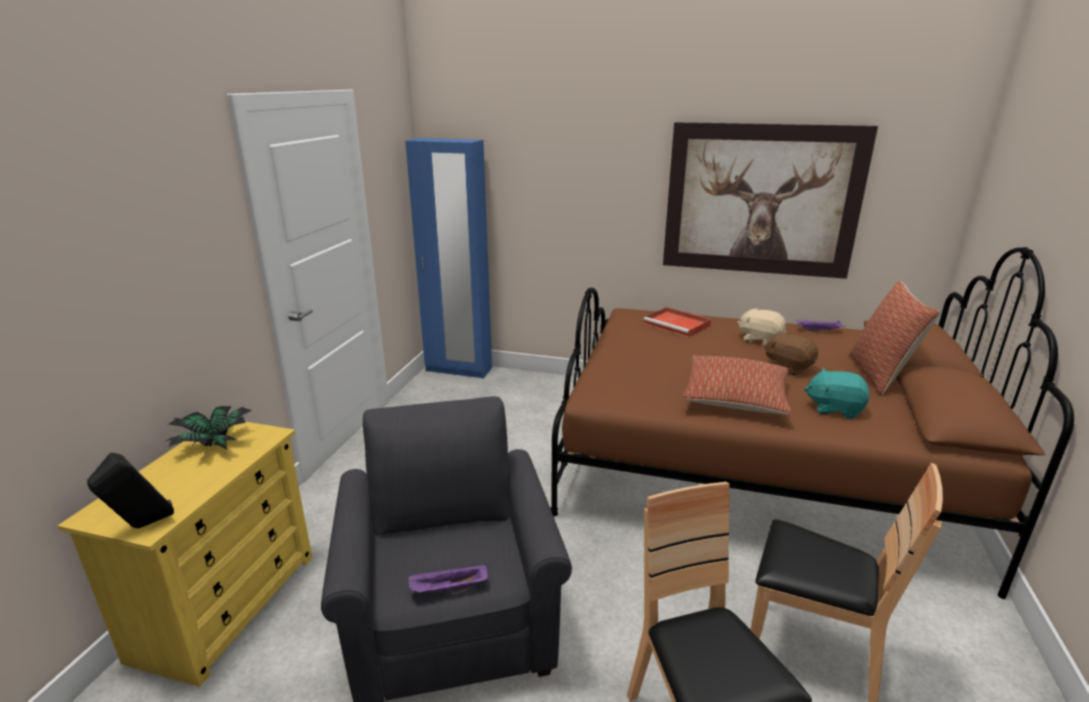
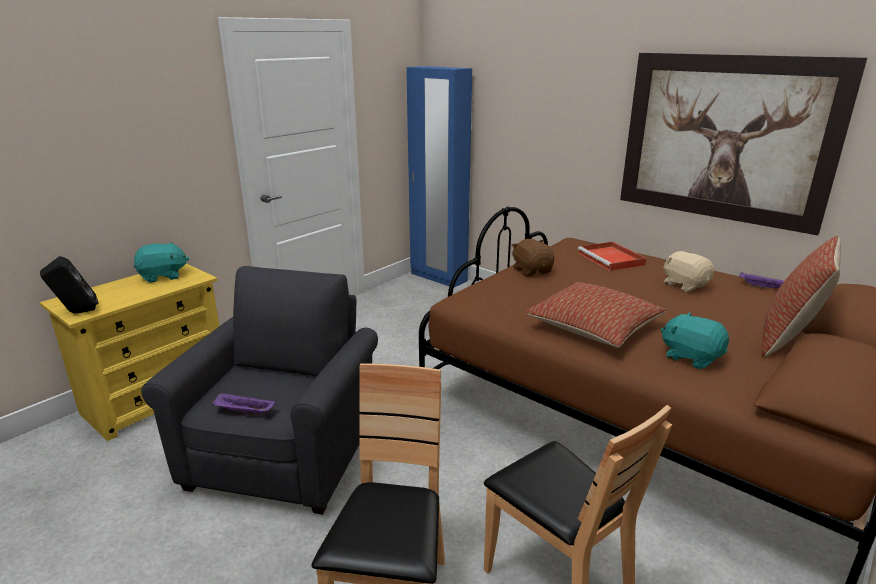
camera: 25 degrees right, 0 degrees up
potted plant [164,406,252,450] -> turquoise plush toy [134,242,189,283]
brown plush toy [764,332,818,376] -> brown plush toy moved to [511,239,554,277]

